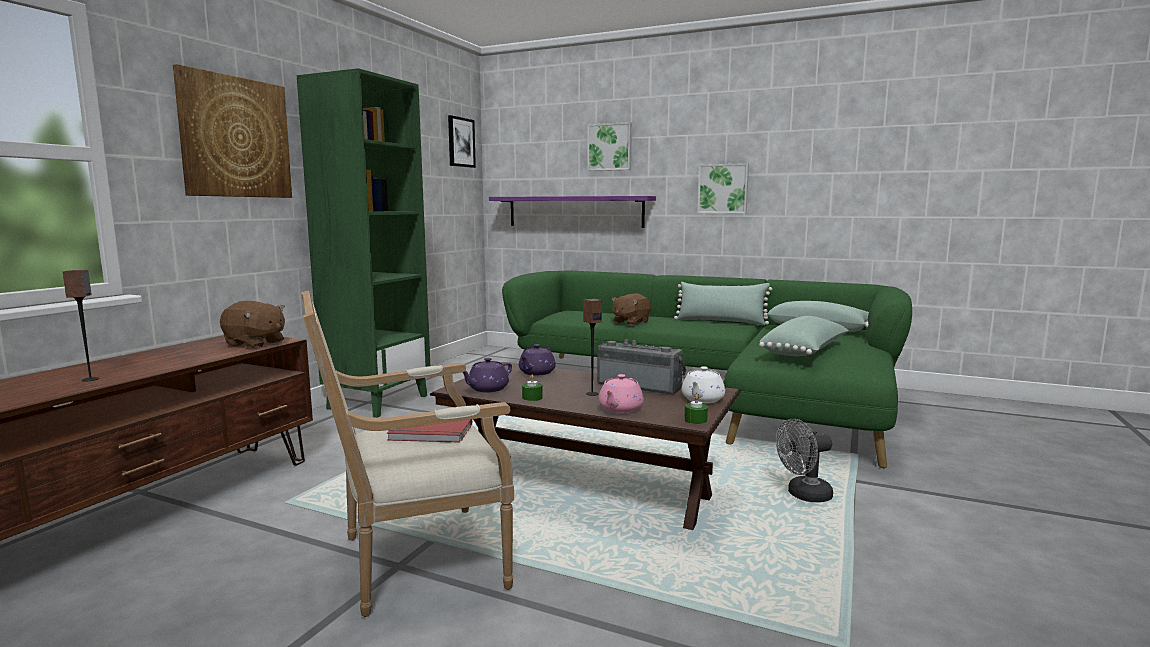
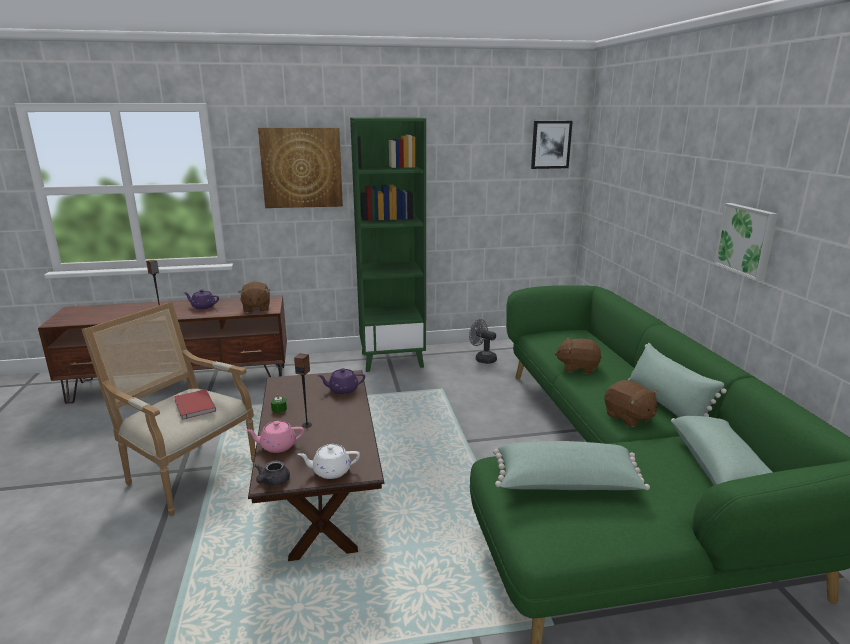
camera: 55 degrees right, 10 degrees up
purple teapot [462,358,512,392] -> purple teapot moved to [184,289,219,309]
purple shelf [489,196,656,228] -> none
picture [587,122,632,171] -> none
radio [597,339,686,395] -> none
green candle [684,394,708,424] -> grey teapot [255,461,290,486]
grey fan [776,419,833,502] -> grey fan moved to [469,319,497,364]
none -> brown plush toy [604,380,658,427]

